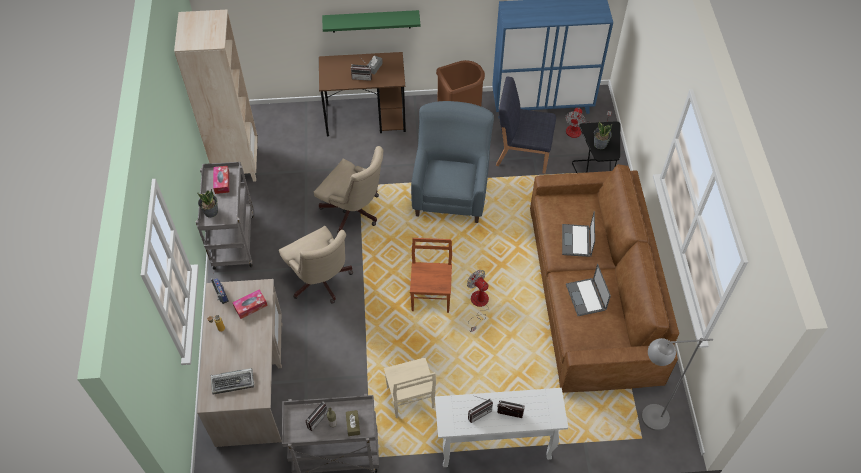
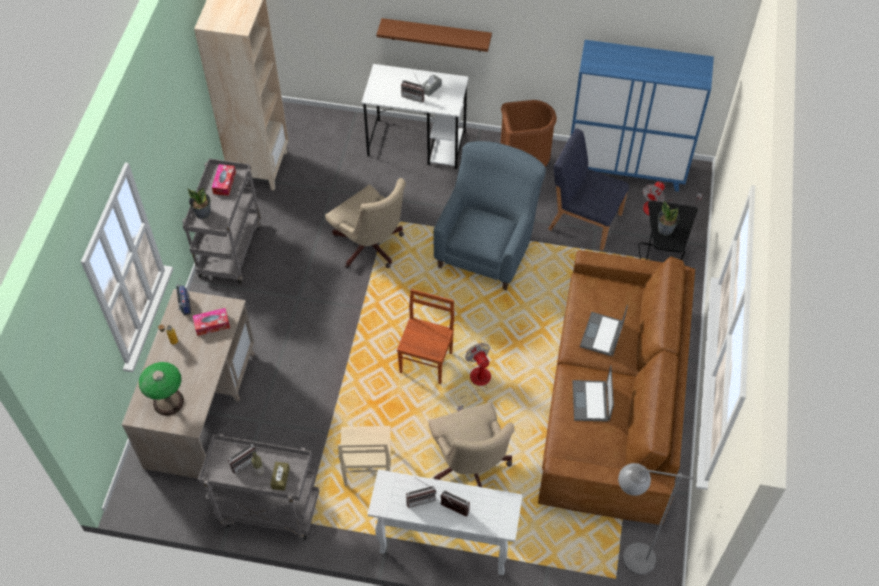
camera: 15 degrees right, 0 degrees up
keyboard [211,368,254,395] -> table lamp [139,362,184,416]
beige office chair [279,226,353,304] -> beige office chair moved to [429,402,515,487]
brown desk [319,52,406,136] -> white desk [361,64,469,169]
green shelf [322,10,420,33] -> brown shelf [376,18,492,52]

